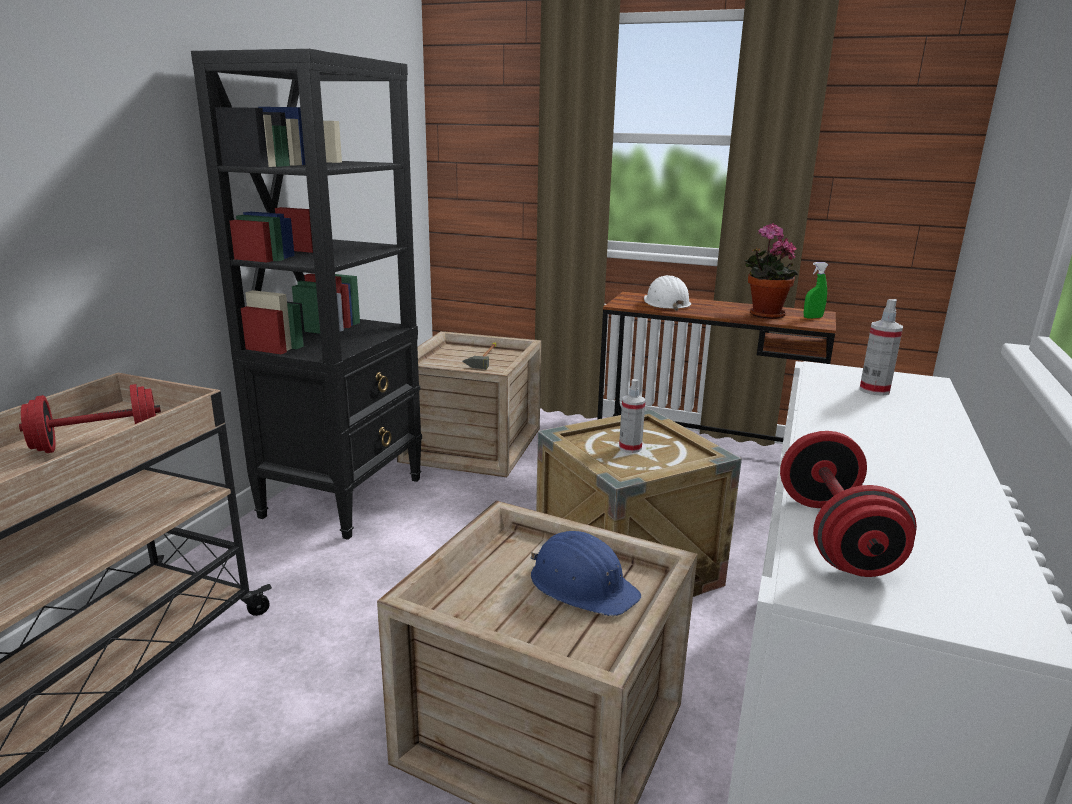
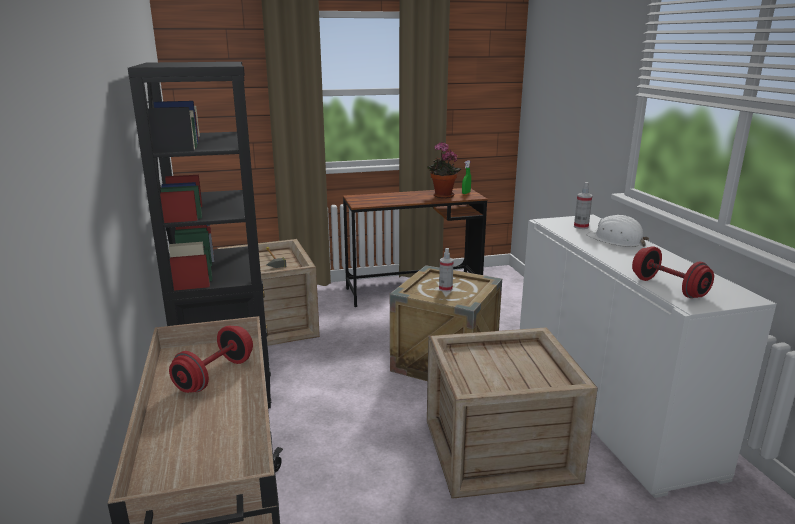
camera: 35 degrees left, 0 degrees up
blue hard hat [531,531,641,616] -> none
white hard hat [644,275,691,311] -> white hard hat moved to [587,215,649,247]

